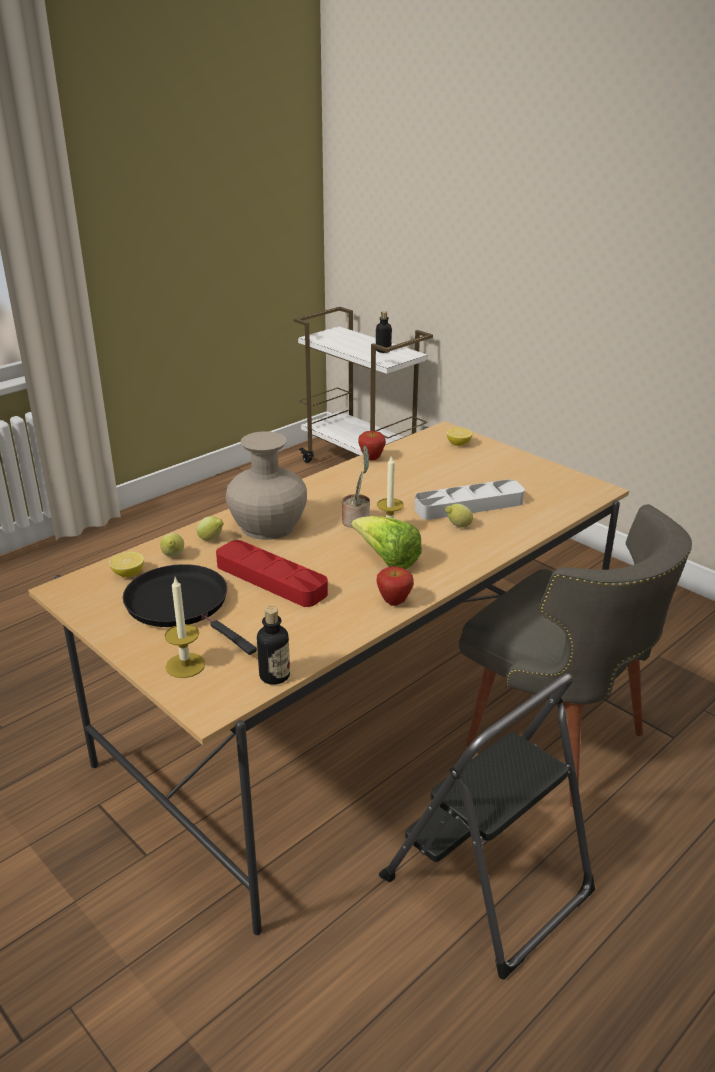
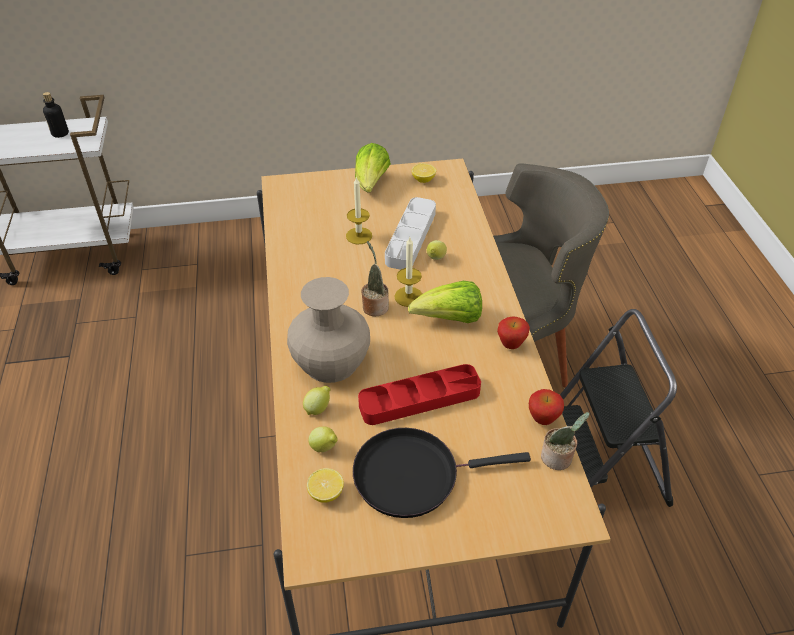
camera: 55 degrees left, 15 degrees up
candle [165,577,205,678] -> candle moved to [346,176,372,245]
bottle [257,606,290,685] -> potted plant [541,412,590,470]
apple [358,431,386,460] -> apple moved to [529,389,564,425]
lemon [446,427,473,446] -> lemon moved to [412,163,436,183]
none -> lettuce [355,143,391,192]

